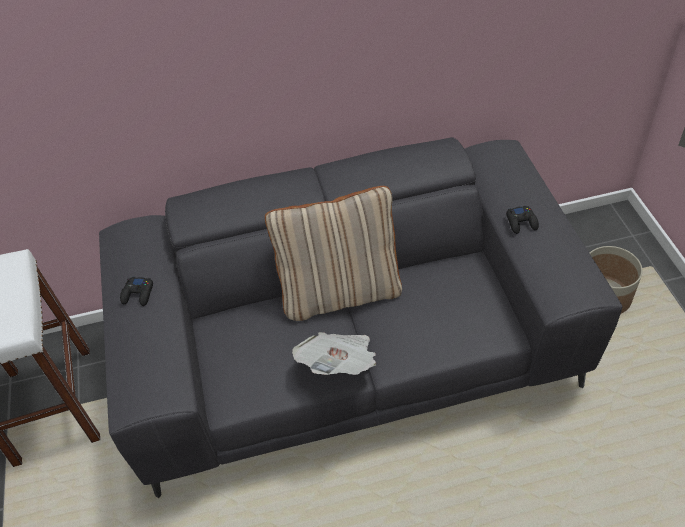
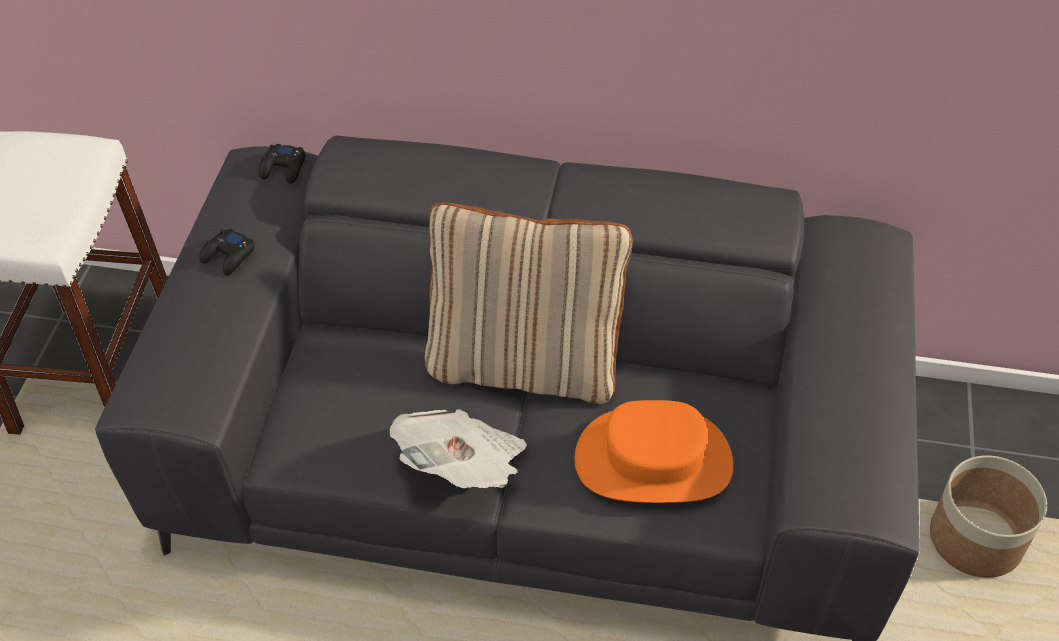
camera: 20 degrees right, 0 degrees up
black game controller [506,206,539,234] -> black game controller moved to [259,144,306,184]
none -> orange hat [574,400,733,503]

